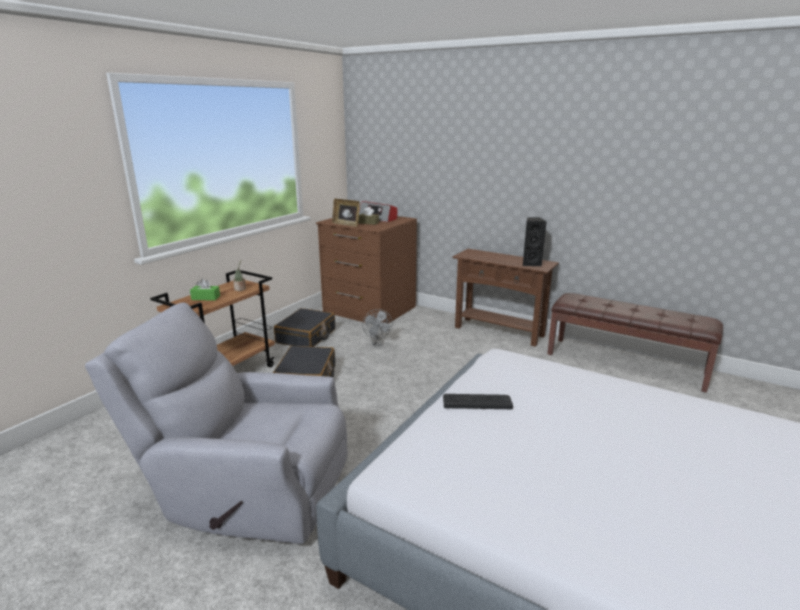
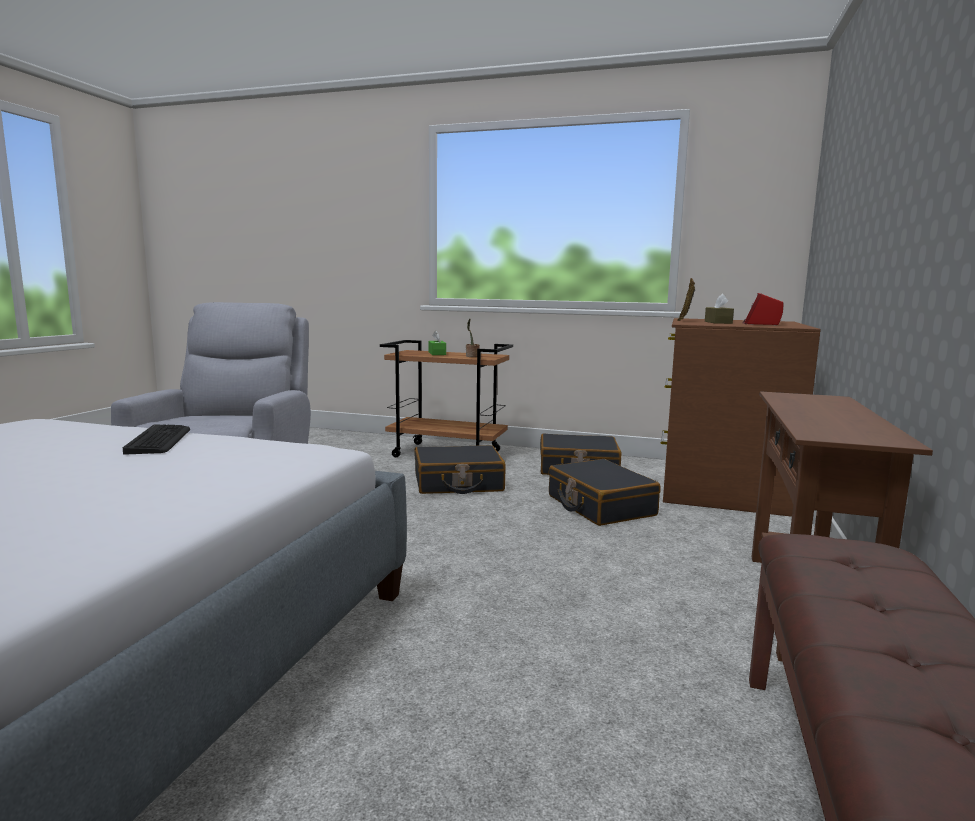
camera: 75 degrees right, 10 degrees down
grey fan [362,309,392,346] -> black suitcase [548,459,661,526]
black speaker [523,217,547,267] -> none

